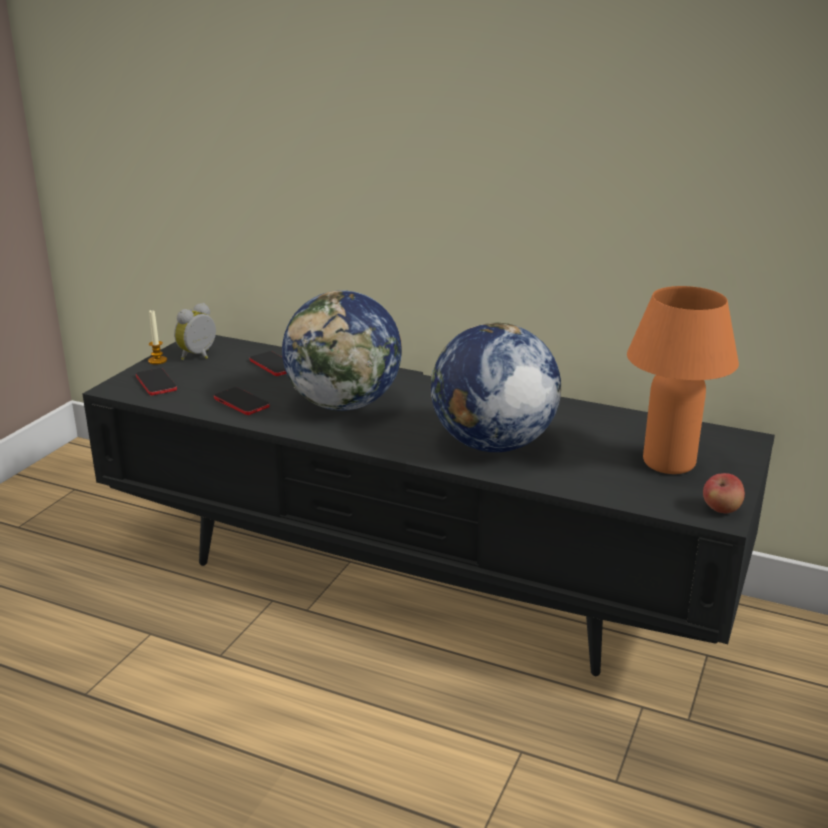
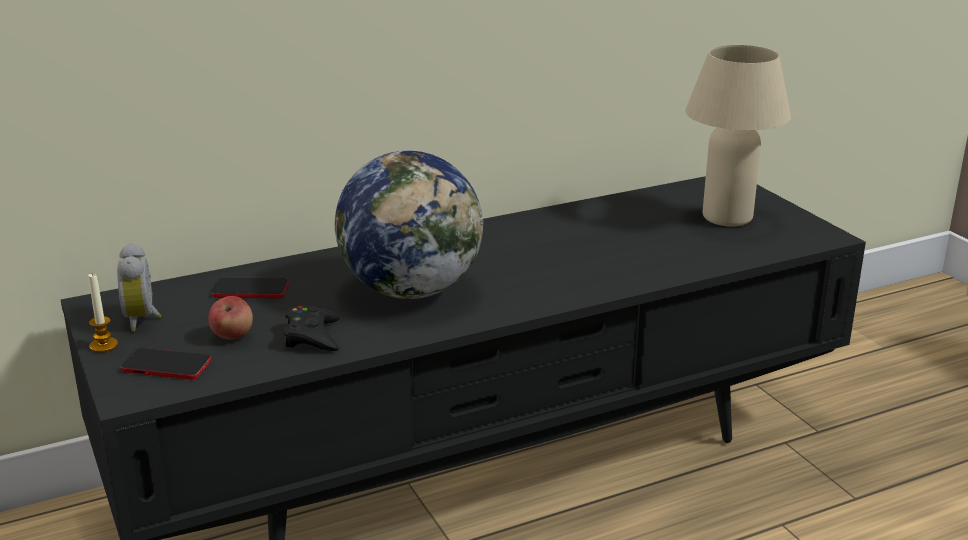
camera: 50 degrees left, 0 degrees up
phone [214,387,270,415] -> black game controller [283,306,340,351]
globe [431,322,561,452] -> none
orange table lamp [627,286,739,474] -> beige table lamp [685,45,791,227]
apple [703,473,745,514] -> apple moved to [208,296,253,340]

